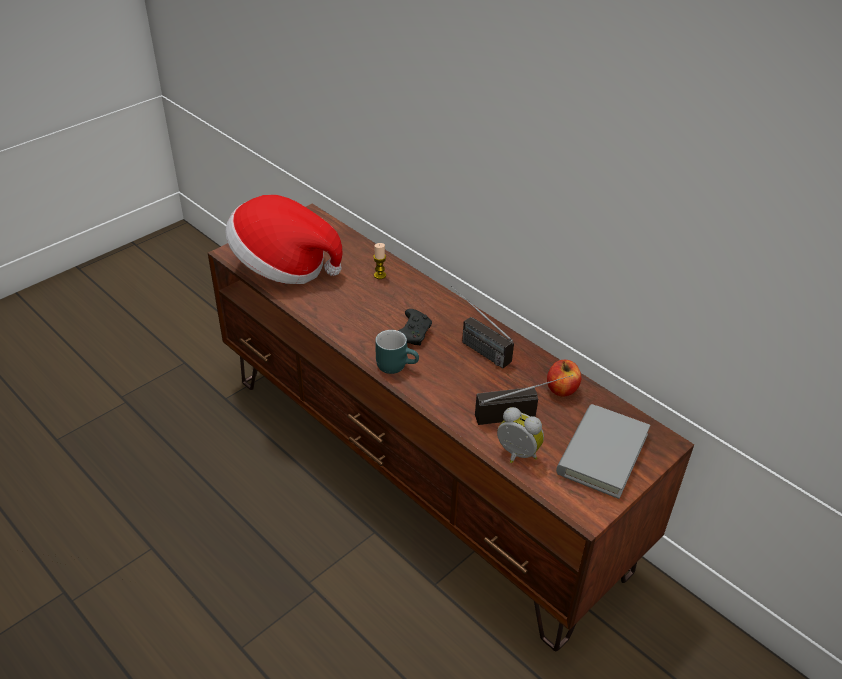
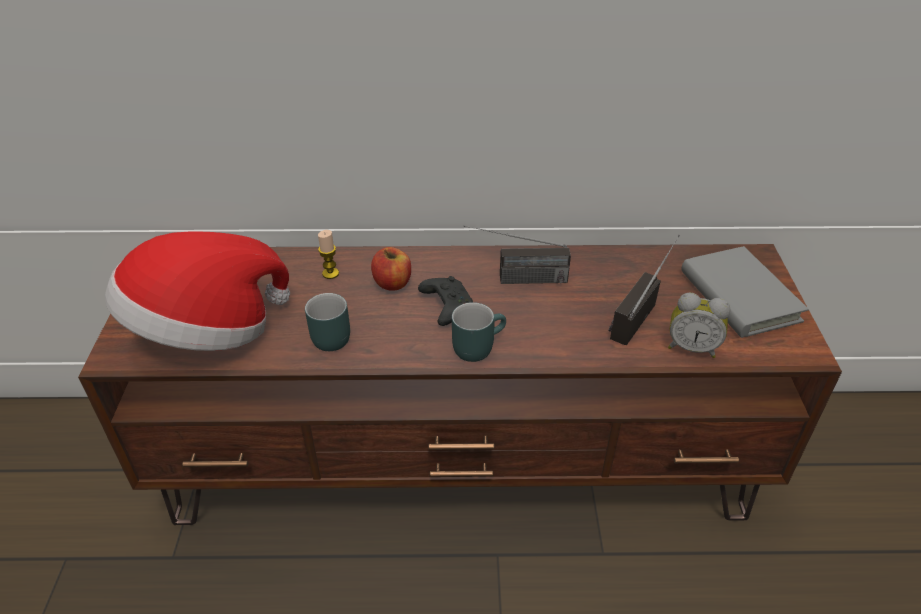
camera: 45 degrees left, 0 degrees up
alarm clock [497,407,544,463] -> alarm clock turned 150 degrees counterclockwise [668,292,731,358]
apple [547,360,581,397] -> apple moved to [371,247,411,291]
none -> turquoise mug [305,293,350,351]

